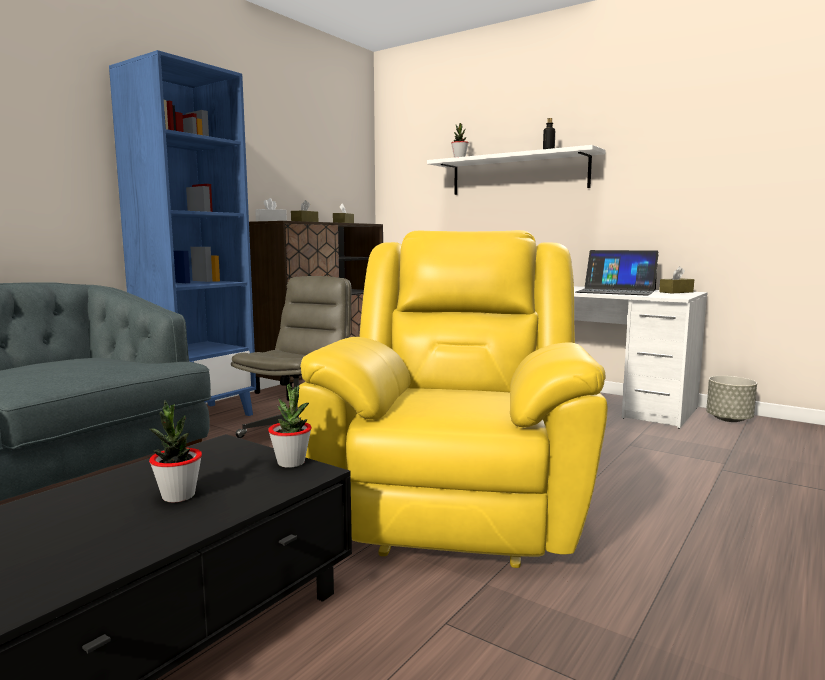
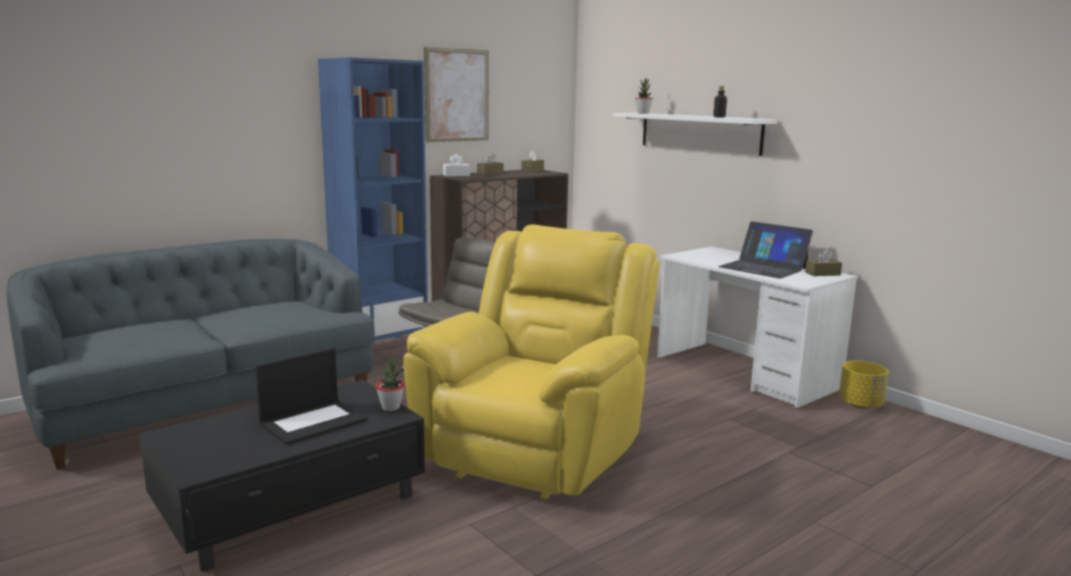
camera: 15 degrees right, 5 degrees up
potted plant [149,401,202,503] -> laptop [255,348,367,445]
grey planter [706,376,757,422] -> yellow planter [839,361,888,409]
none -> picture [424,47,489,142]

